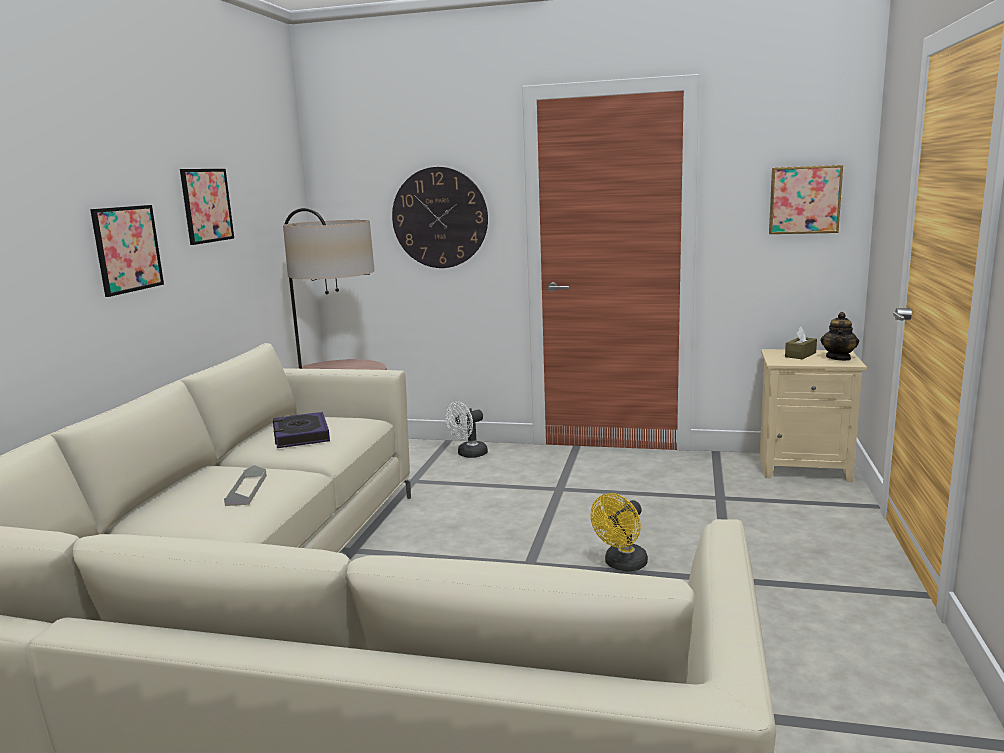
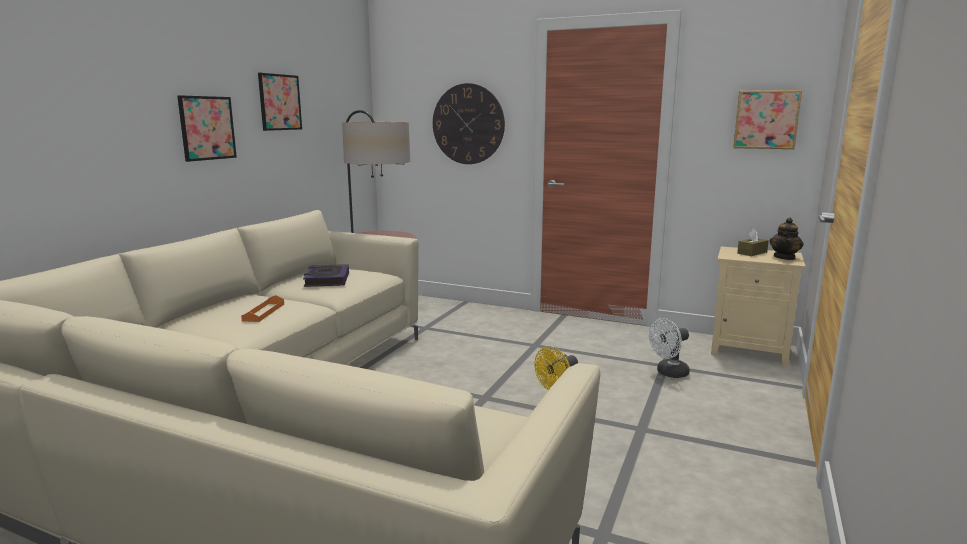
camera: 10 degrees right, 0 degrees up
grey tray [224,465,267,506] -> orange tray [241,295,284,322]
white fan [446,401,488,458] -> white fan moved to [649,318,690,378]

